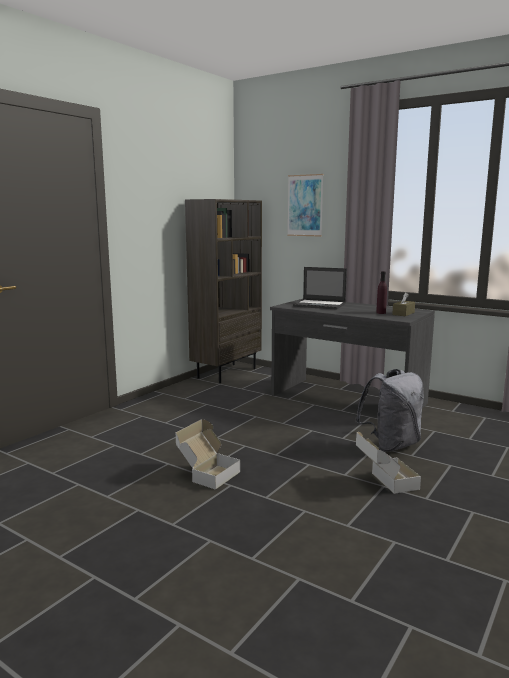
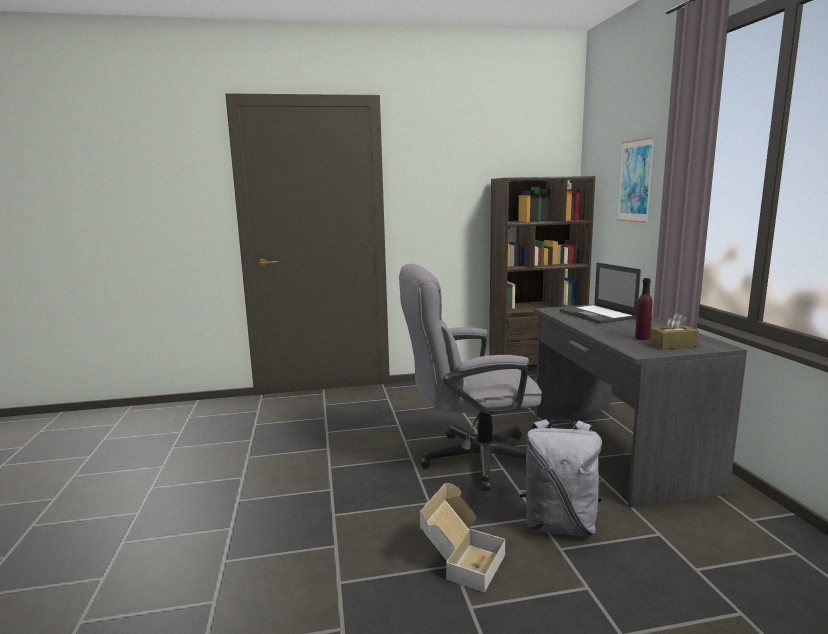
camera: 45 degrees right, 0 degrees up
cardboard box [176,419,240,490] -> none
none -> grey office chair [399,264,542,491]

